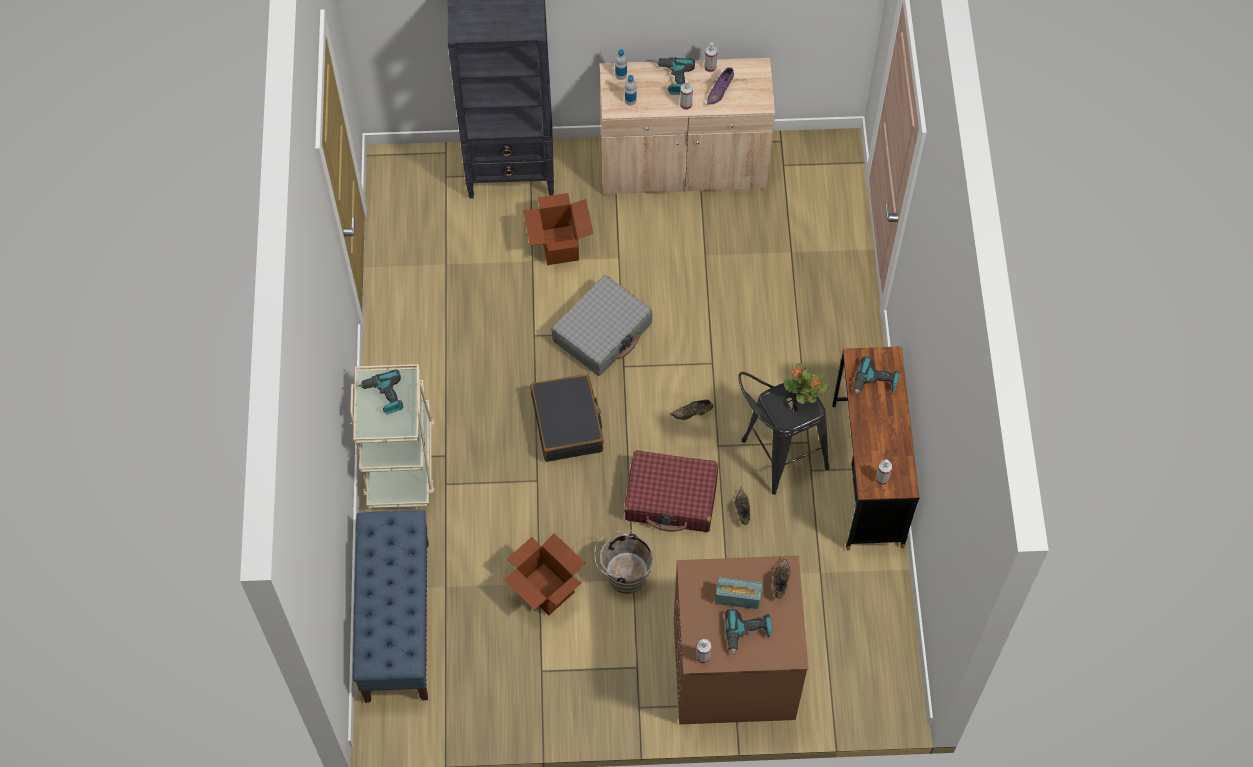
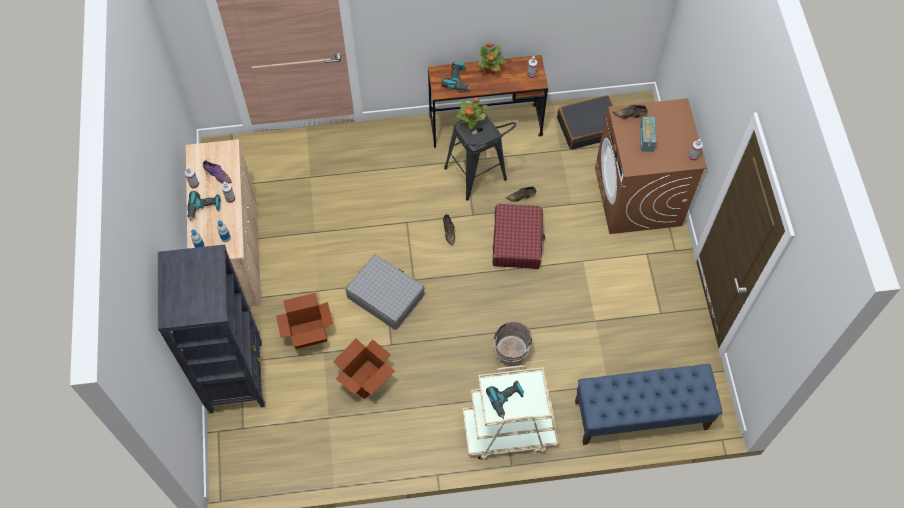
camera: 95 degrees left, 0 degrees up
cardboard box [503,533,585,616] -> cardboard box moved to [333,338,395,399]
black suitcase [530,374,604,462] -> black suitcase moved to [557,95,613,150]
brown bucket [594,530,654,594] -> brown bucket moved to [491,321,533,366]
power drill [725,609,772,655] -> none
none -> potted plant [478,43,506,74]

